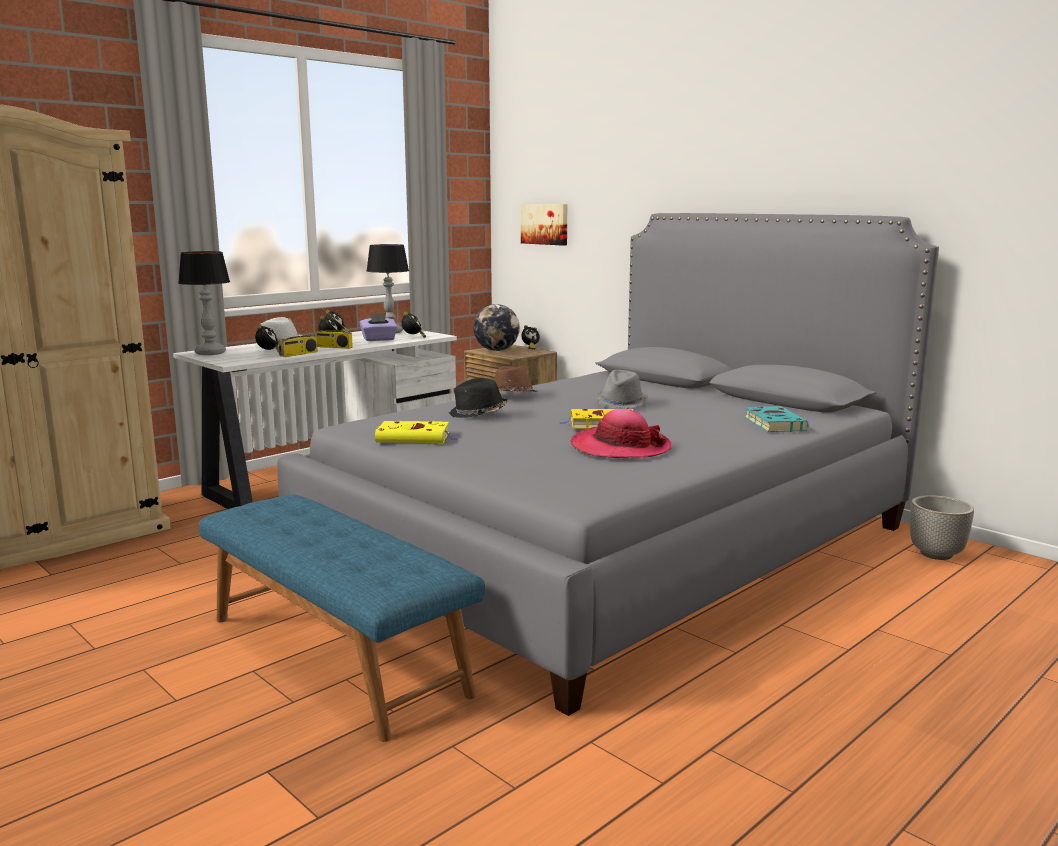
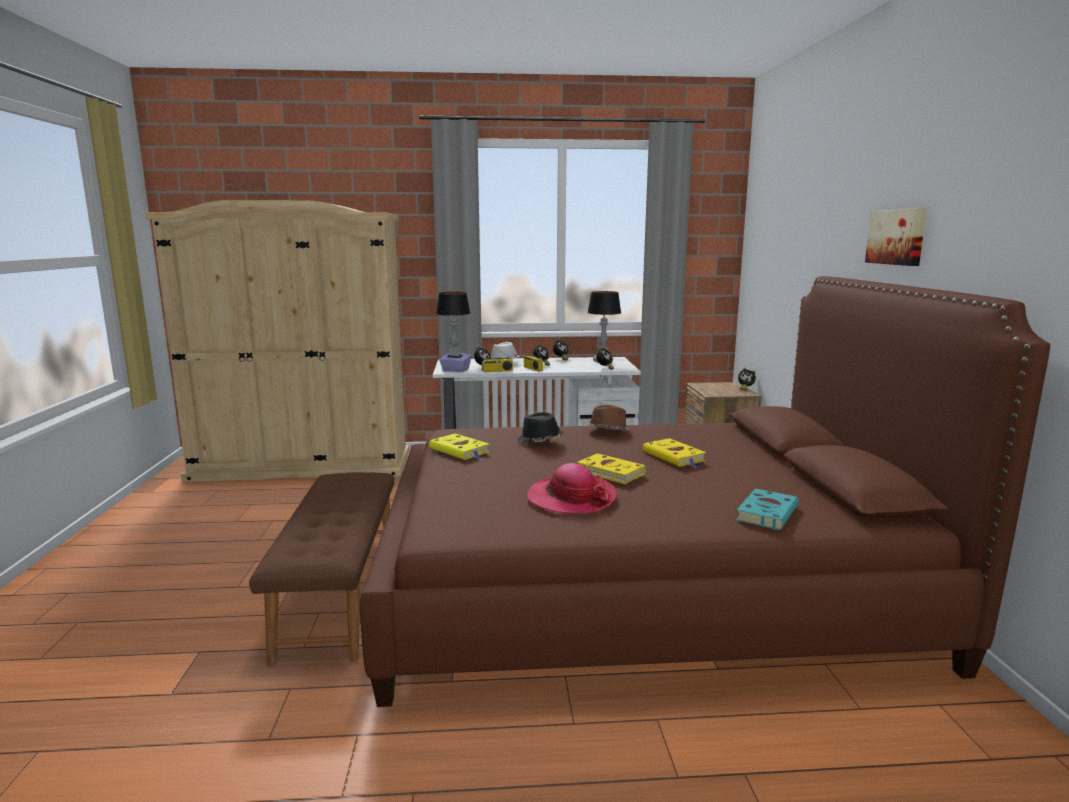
camera: 40 degrees right, 0 degrees up
blue bench [199,494,485,742] -> brown bench [249,472,394,666]
grey bed [277,213,939,716] -> brown bed [360,276,1050,707]
purple tissue box [360,313,397,341] -> purple tissue box moved to [439,349,471,372]
globe [473,304,520,351] -> none
picture [521,204,567,246] -> picture moved to [865,208,927,266]
grey hat [596,370,647,409] -> yellow book [643,438,706,468]
planter [910,495,974,560] -> none

